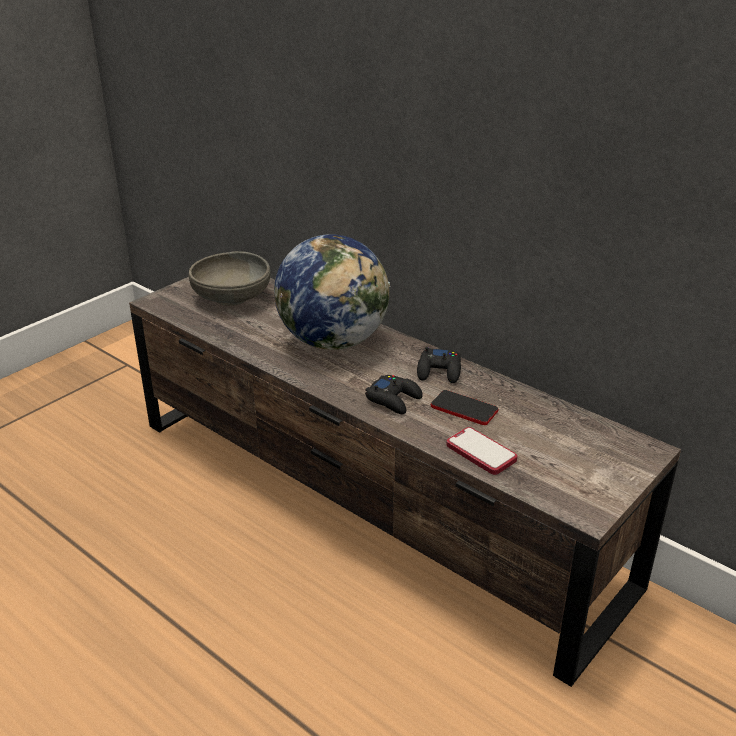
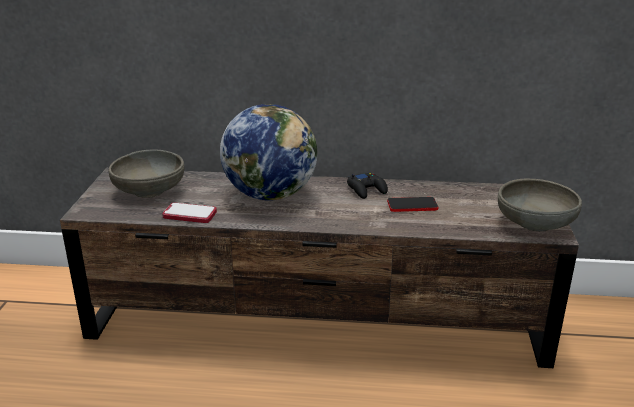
camera: 35 degrees left, 5 degrees down
black game controller [365,375,423,414] -> none
phone [446,427,517,475] -> phone moved to [162,203,217,223]
none -> grey bowl [498,179,582,232]

